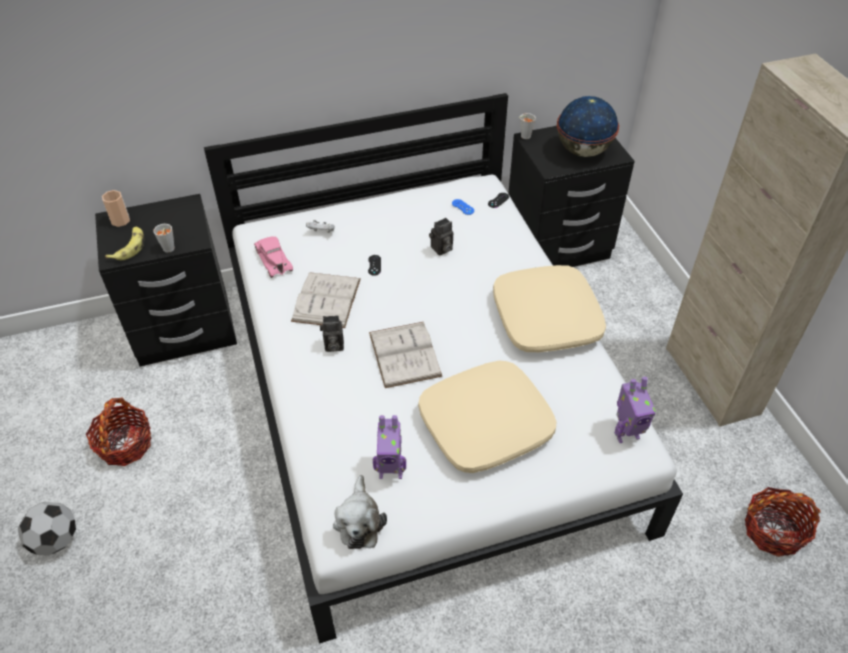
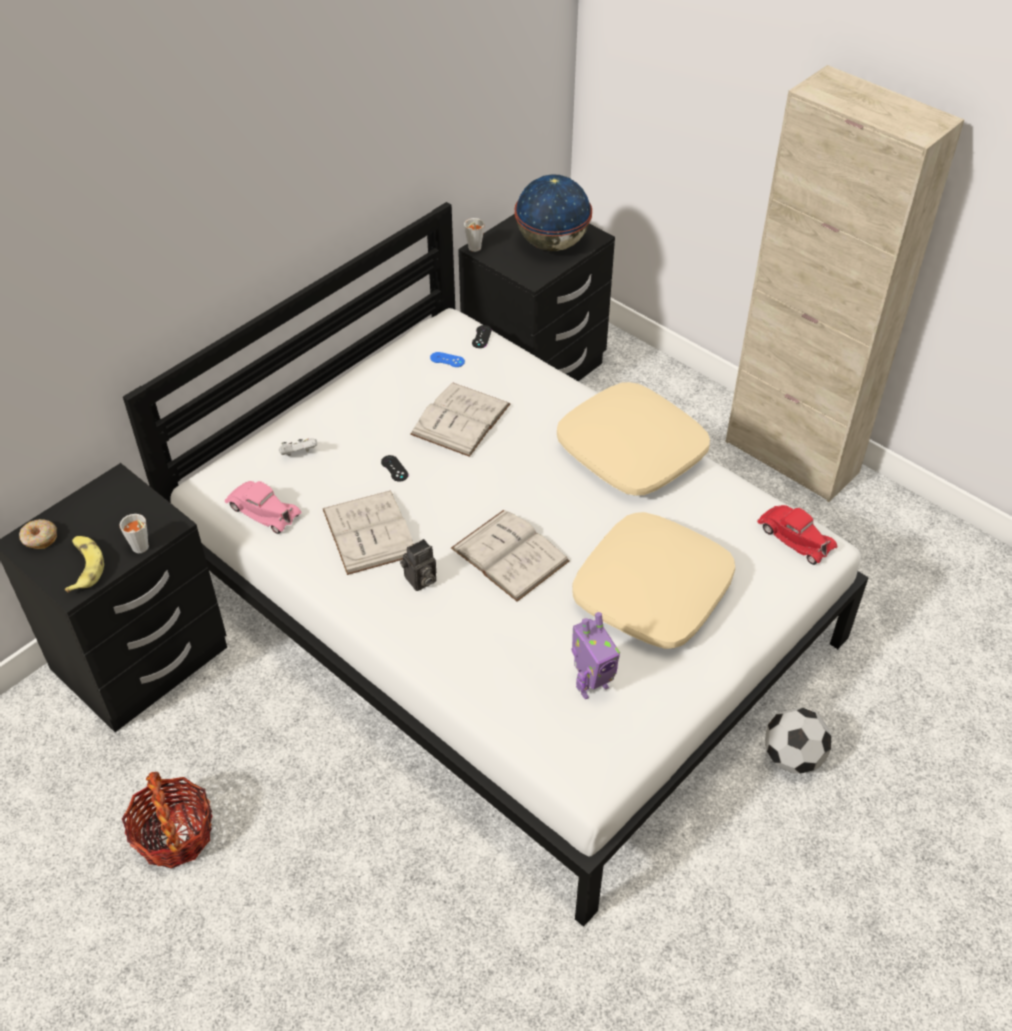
camera: 30 degrees left, 0 degrees up
football [18,502,76,555] -> football moved to [765,708,831,774]
cup [102,190,130,227] -> donut [19,519,57,549]
plush toy [333,475,387,549] -> none
camera [429,218,453,255] -> white book [410,382,510,457]
toy robot [614,377,656,443] -> red toy car [757,505,838,565]
basket [745,487,821,557] -> none

